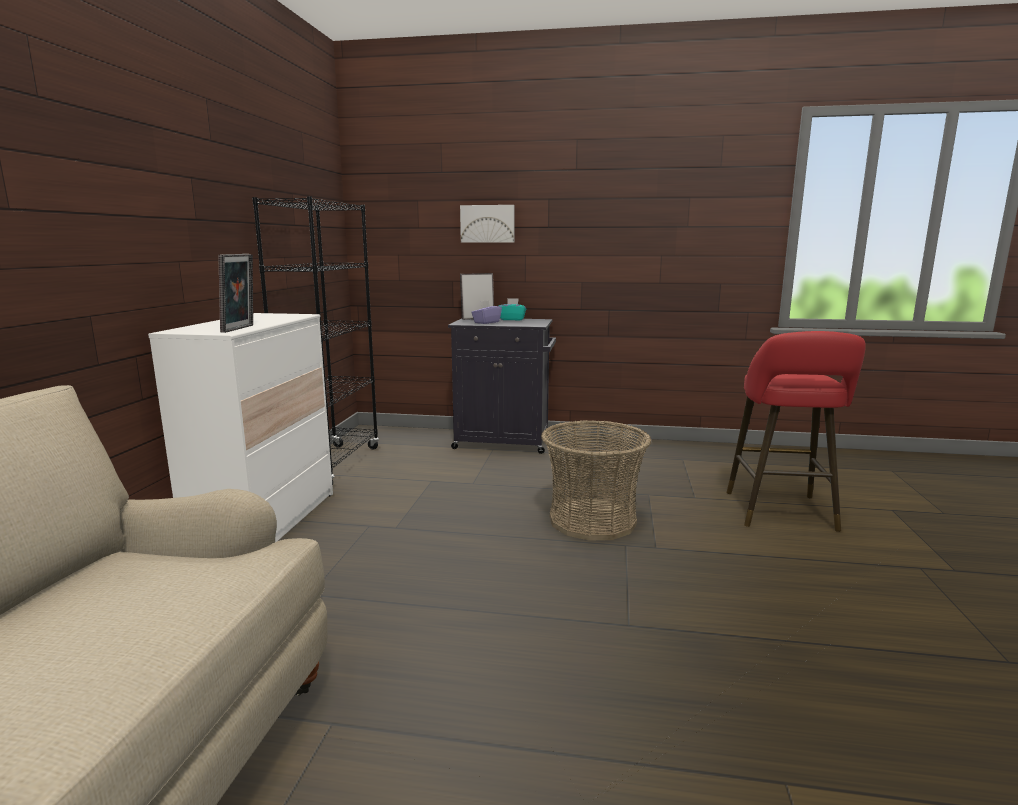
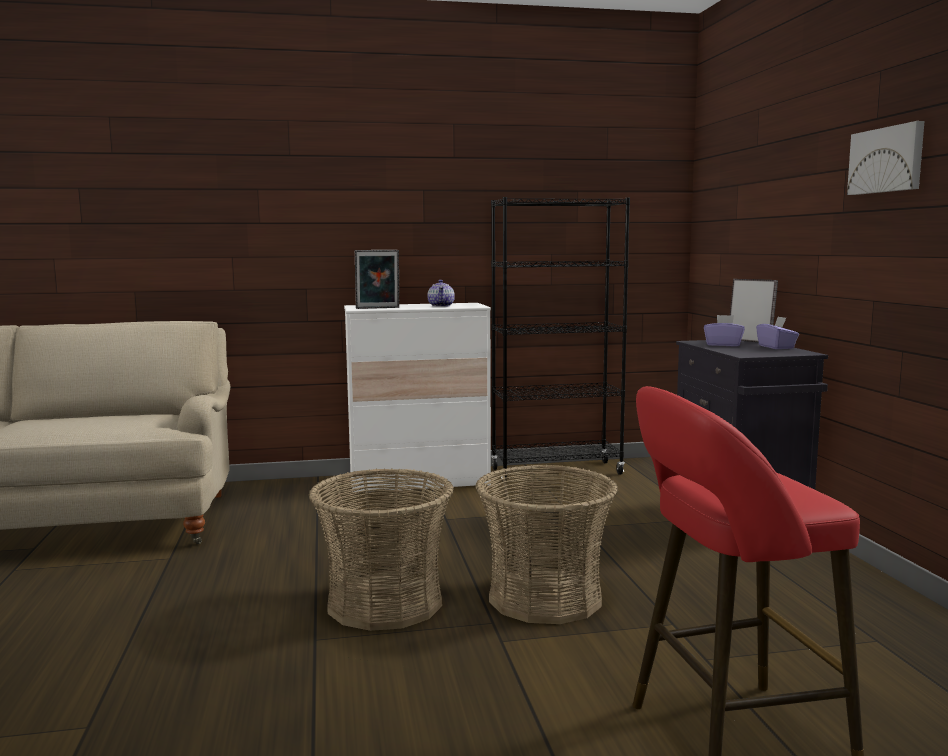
camera: 70 degrees right, 5 degrees down
picture [460,205,515,242] -> picture moved to [847,121,925,195]
turquoise tissue box [499,298,526,321] -> purple tissue box [756,316,799,349]
none -> basket [309,468,454,631]
none -> teapot [427,280,455,307]

